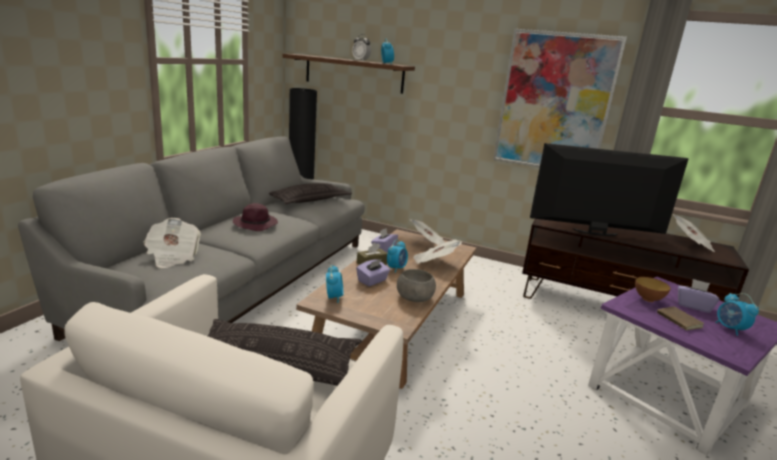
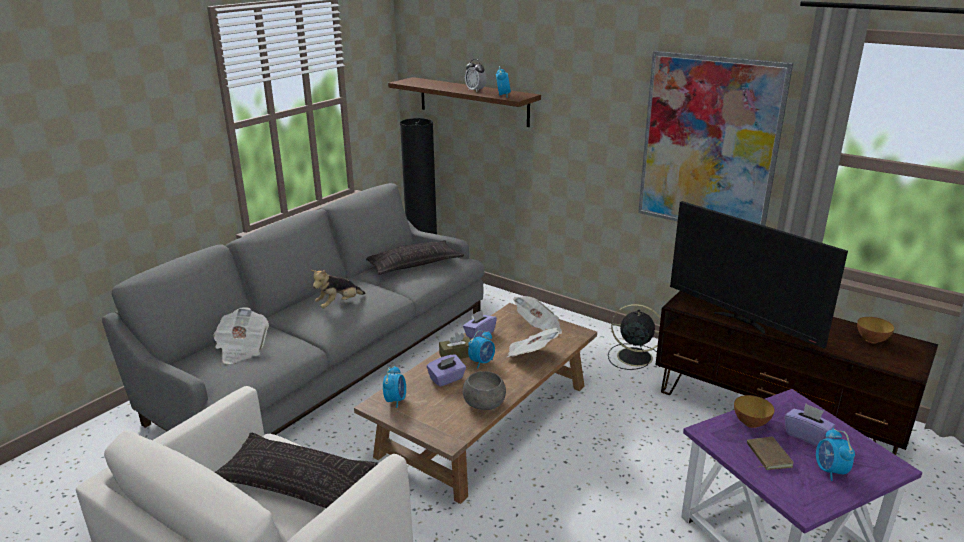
camera: 15 degrees right, 5 degrees up
purple hat [233,203,278,231] -> plush toy [311,269,365,308]
television [530,143,688,236] -> television turned 150 degrees counterclockwise [670,201,848,348]
newspaper [673,214,715,252] -> bowl [857,317,894,344]
none -> black fan [608,304,661,370]

